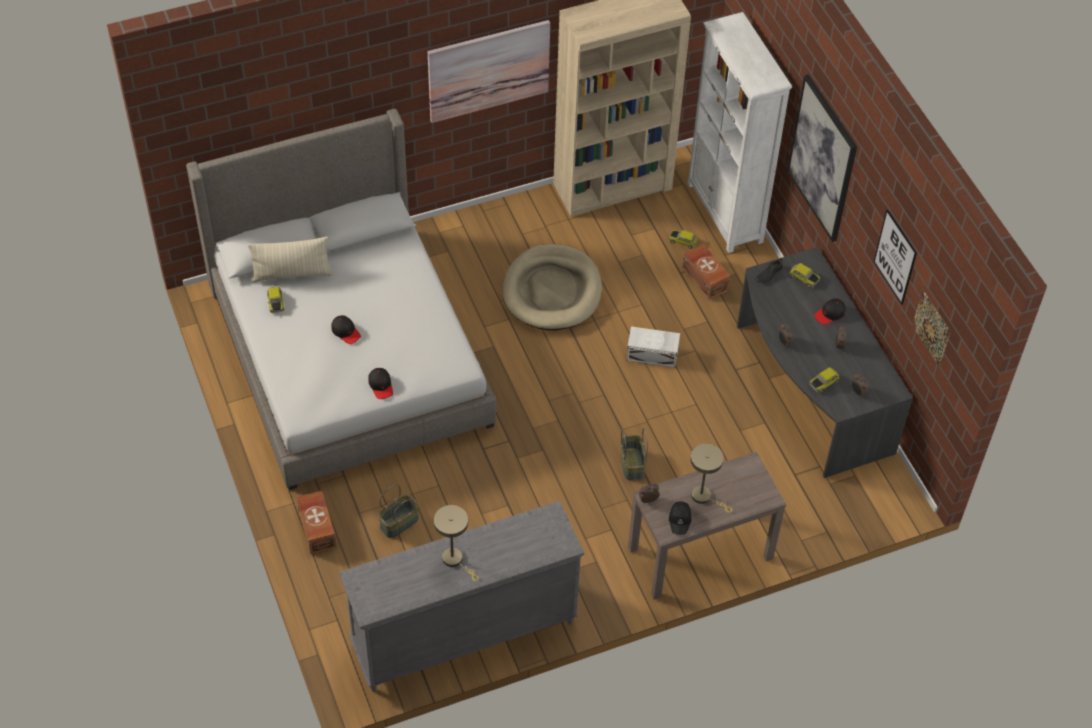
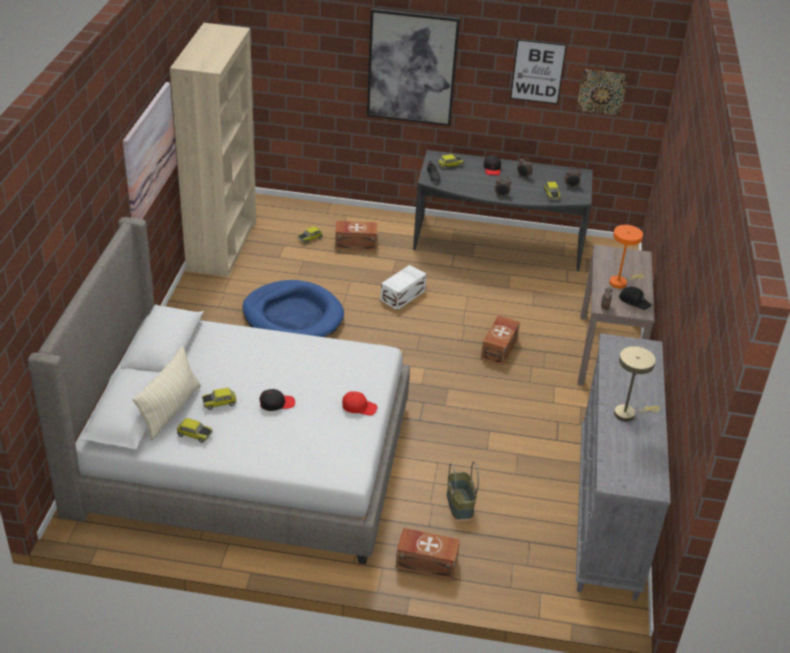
camera: 60 degrees left, 15 degrees down
black cap [368,368,393,399] -> red cap [342,391,378,415]
beige dog bed [503,244,602,331] -> blue dog bed [242,280,344,337]
basket [620,428,648,480] -> brown storage box [481,315,520,366]
white bookcase [687,12,792,253] -> none
beige table lamp [691,443,732,513] -> orange table lamp [609,225,644,288]
none -> toy car [202,388,237,410]

